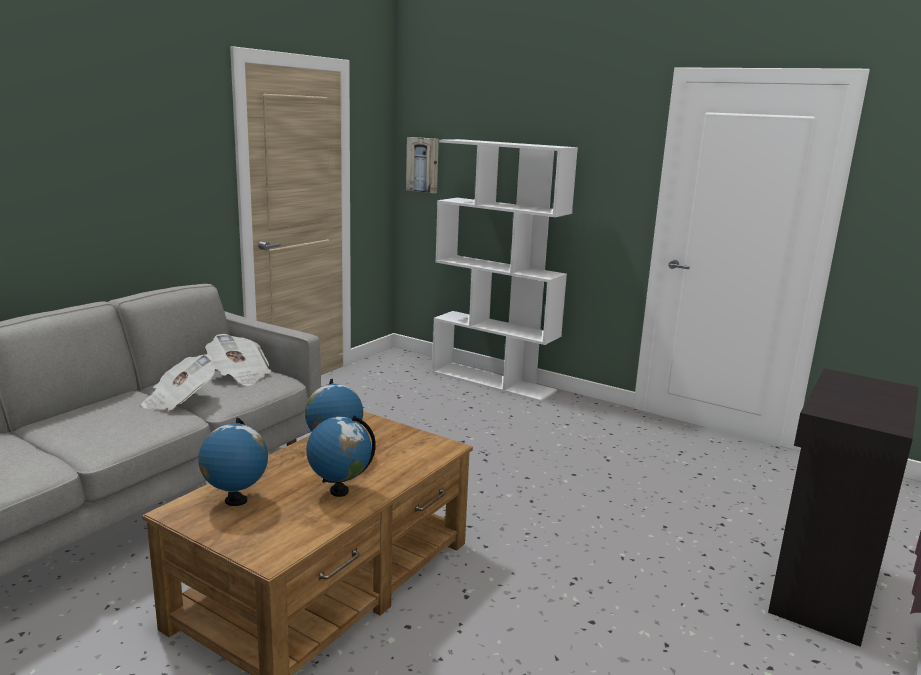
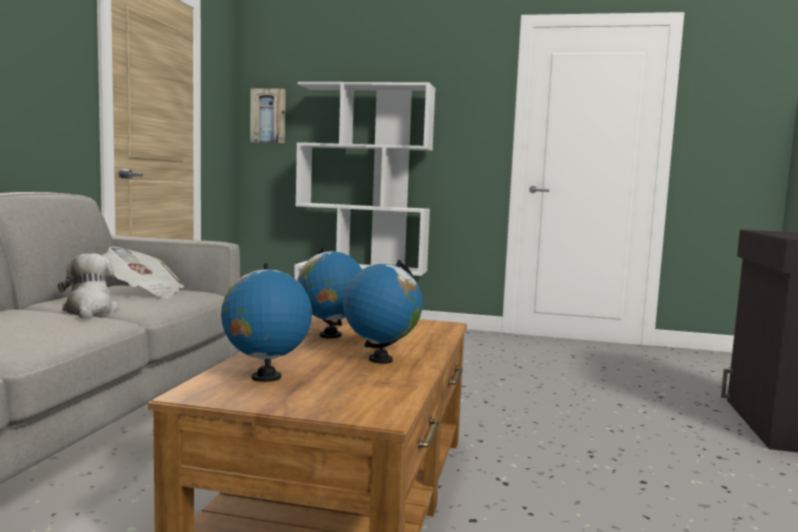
camera: 20 degrees left, 10 degrees down
newspaper [141,355,215,410] -> plush toy [58,254,119,319]

